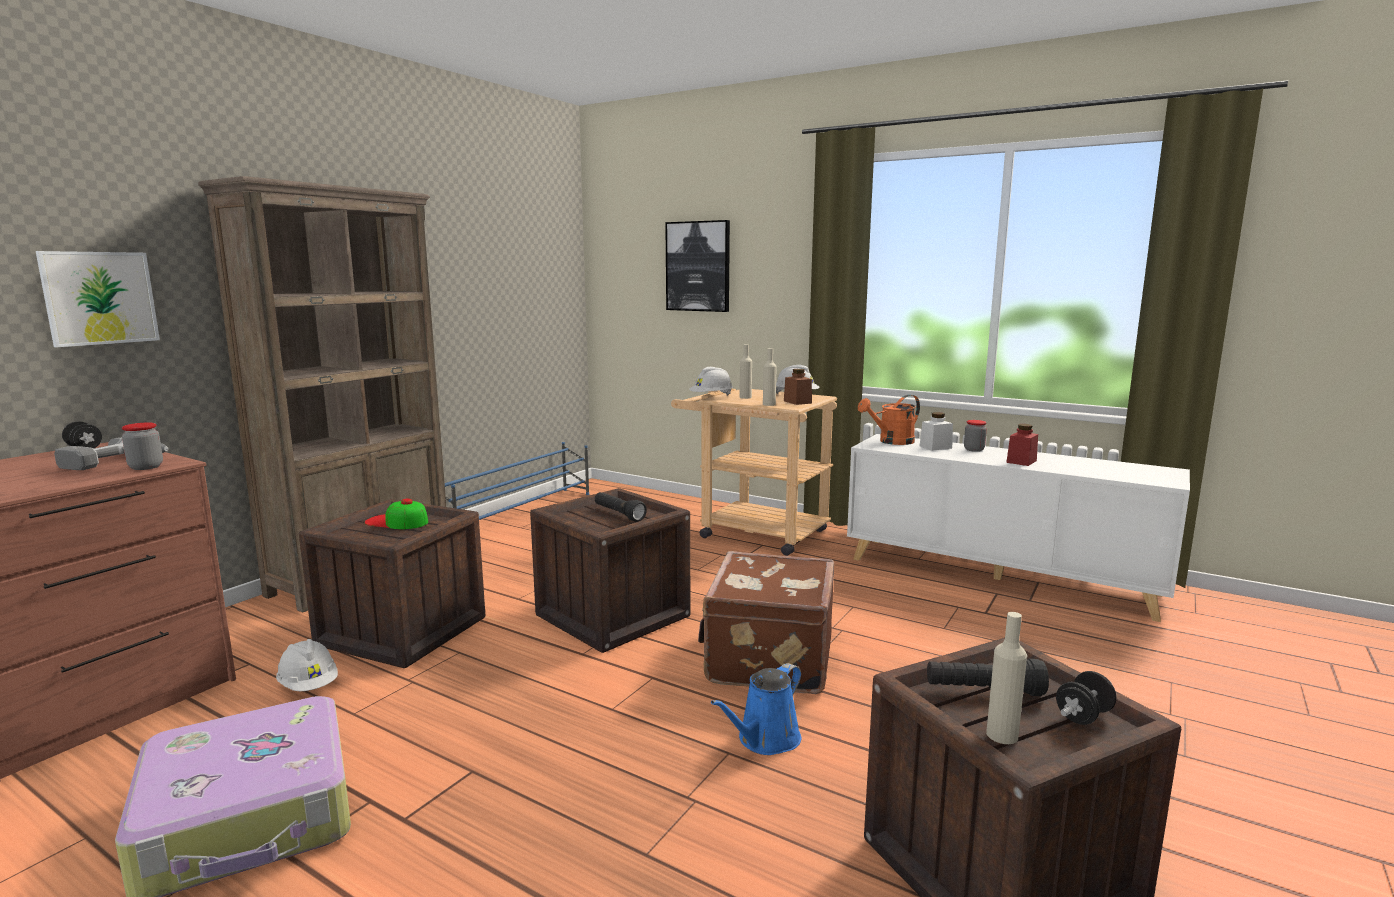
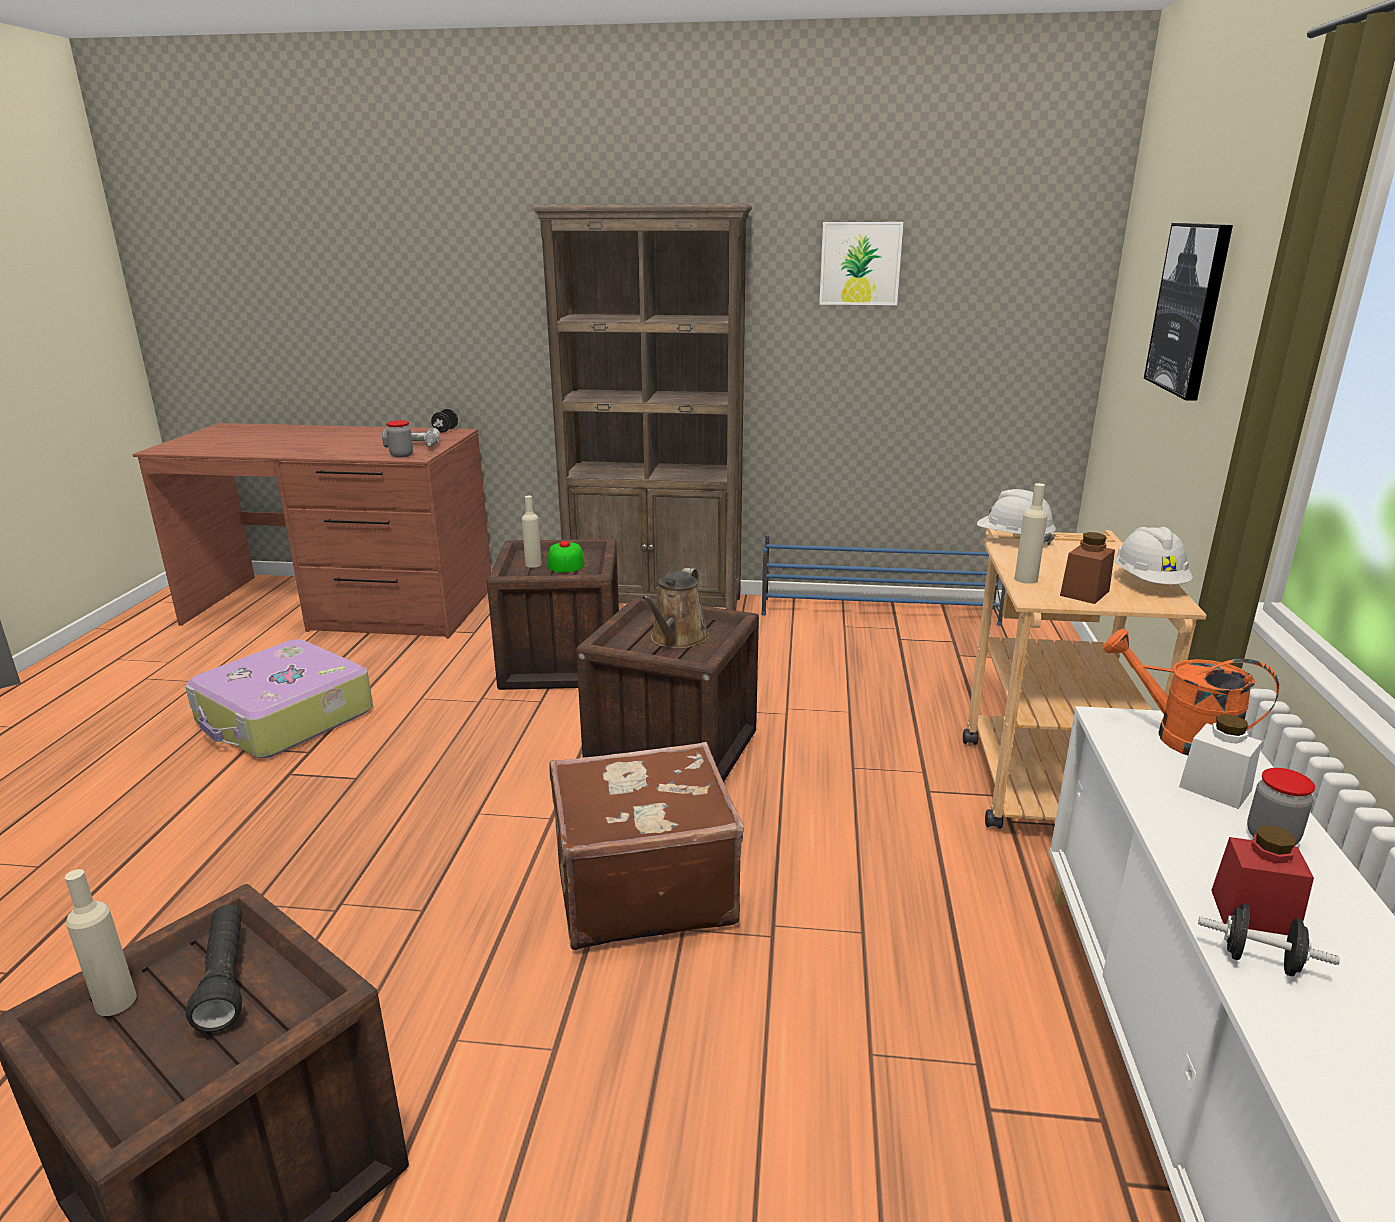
camera: 65 degrees right, 10 degrees up
picture [36,251,160,347] -> picture moved to [819,222,903,305]
white hard hat [276,639,338,691] -> none
black flashlight [595,492,647,522] -> brown watering can [642,568,709,649]
blue watering can [711,663,801,755] -> none
beige bottle [739,344,752,399] -> beige bottle moved to [522,496,542,568]
black dumbbell [1056,671,1117,725] -> black dumbbell moved to [1198,904,1340,976]

